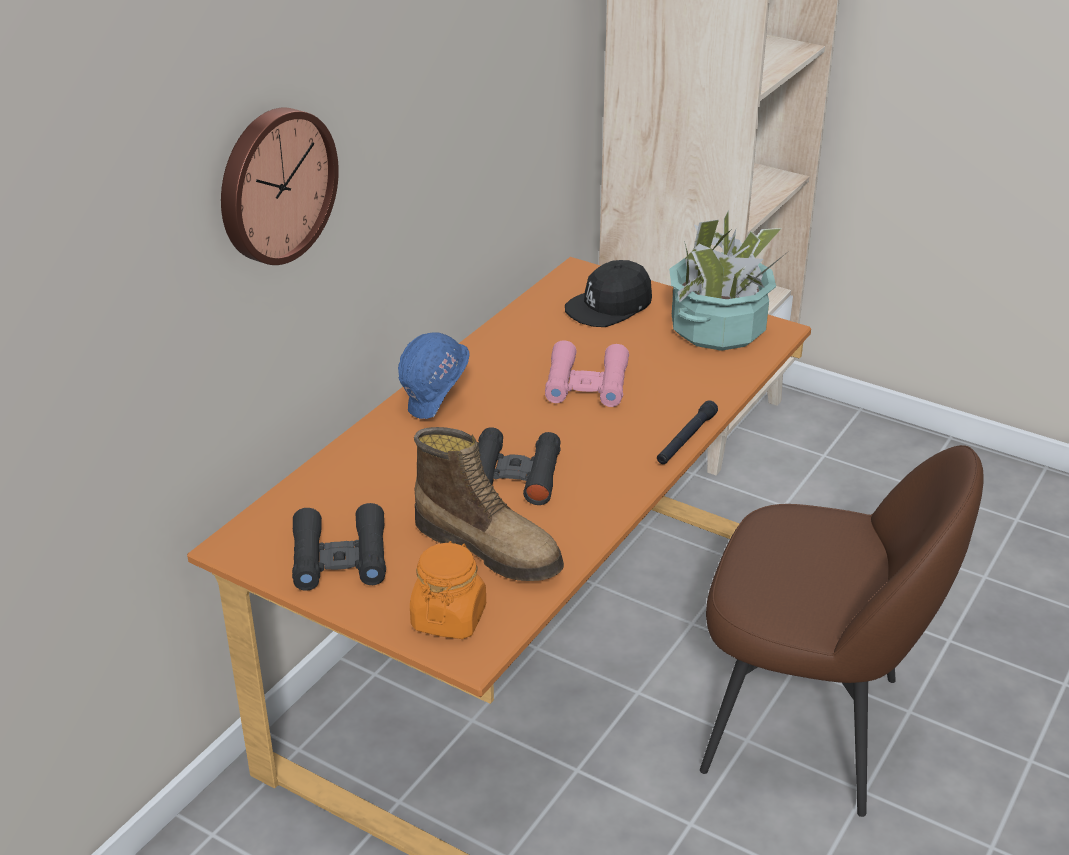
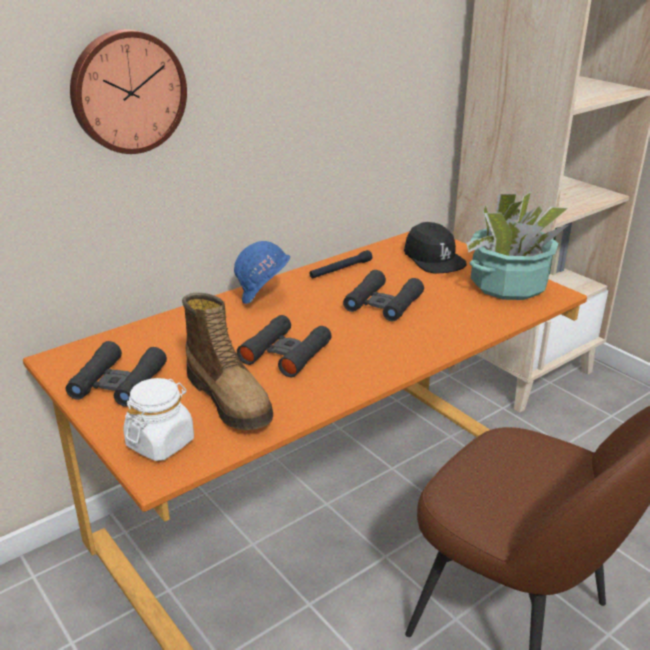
camera: 20 degrees right, 5 degrees down
orange jar [410,541,486,639] -> white jar [123,378,194,461]
pink binoculars [545,340,629,407] -> black binoculars [343,270,424,322]
black cap [565,260,652,327] -> black cap turned 105 degrees counterclockwise [404,222,467,274]
black flashlight [657,400,718,464] -> black flashlight moved to [310,250,372,278]

